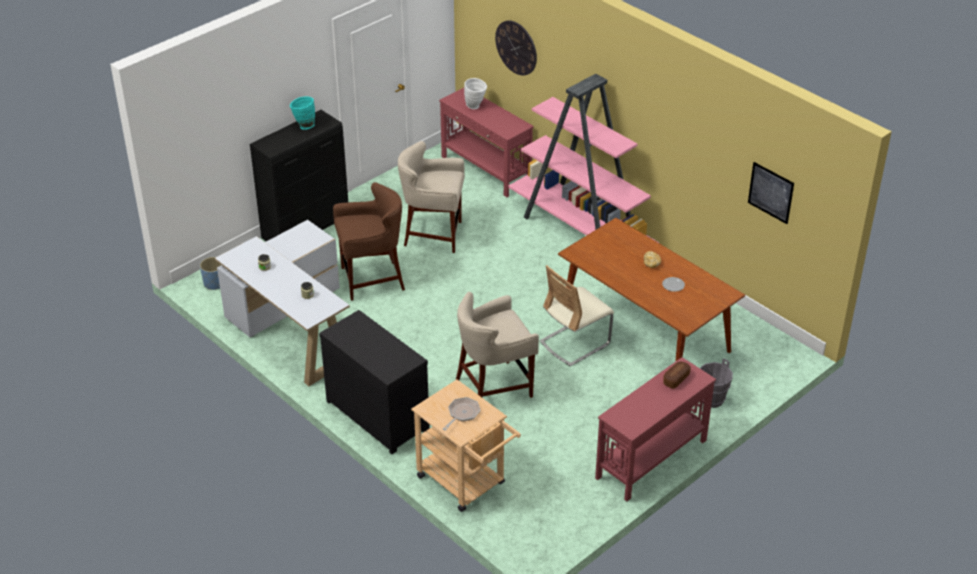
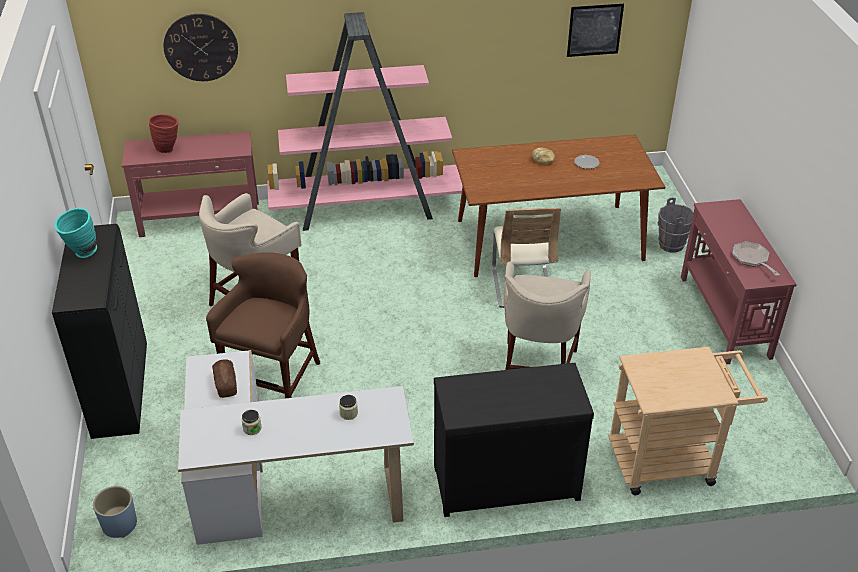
camera: 55 degrees left, 0 degrees up
frying pan [443,397,481,431] -> frying pan moved to [732,241,780,276]
white vase [464,78,487,109] -> red vase [149,114,178,153]
bread [663,362,691,389] -> bread moved to [212,360,237,398]

